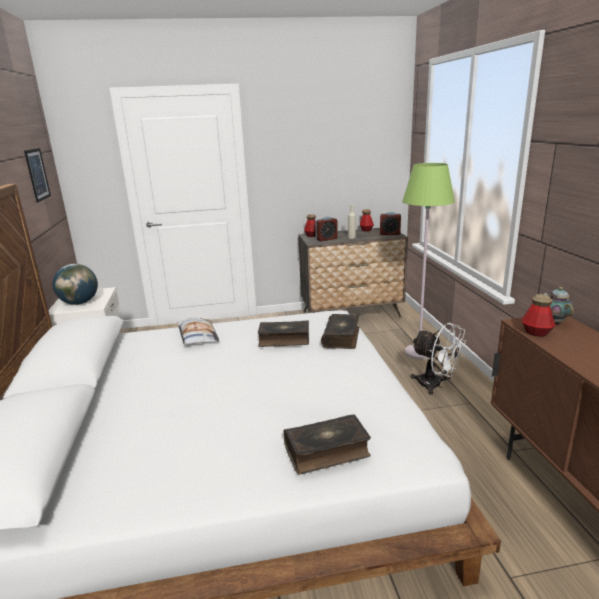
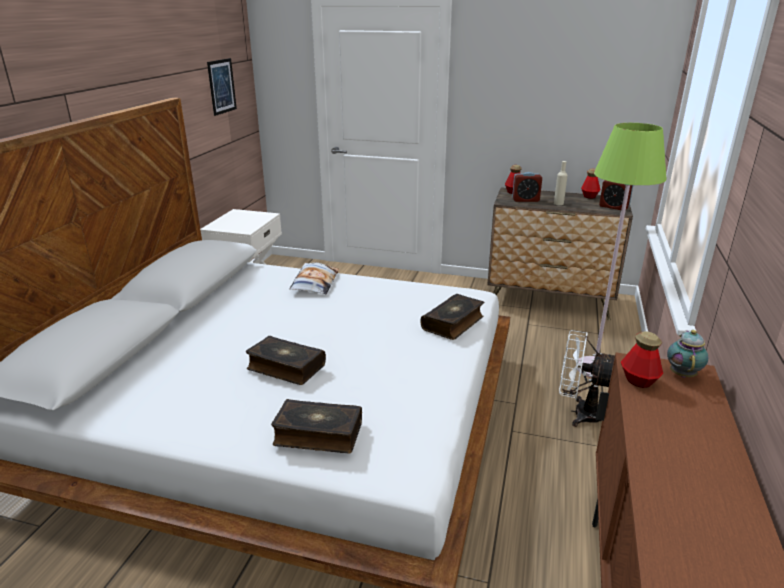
camera: 25 degrees right, 5 degrees up
globe [52,264,98,305] -> none
book [258,321,309,347] -> book moved to [246,336,326,385]
white fan [411,323,466,395] -> white fan turned 135 degrees clockwise [559,330,615,427]

